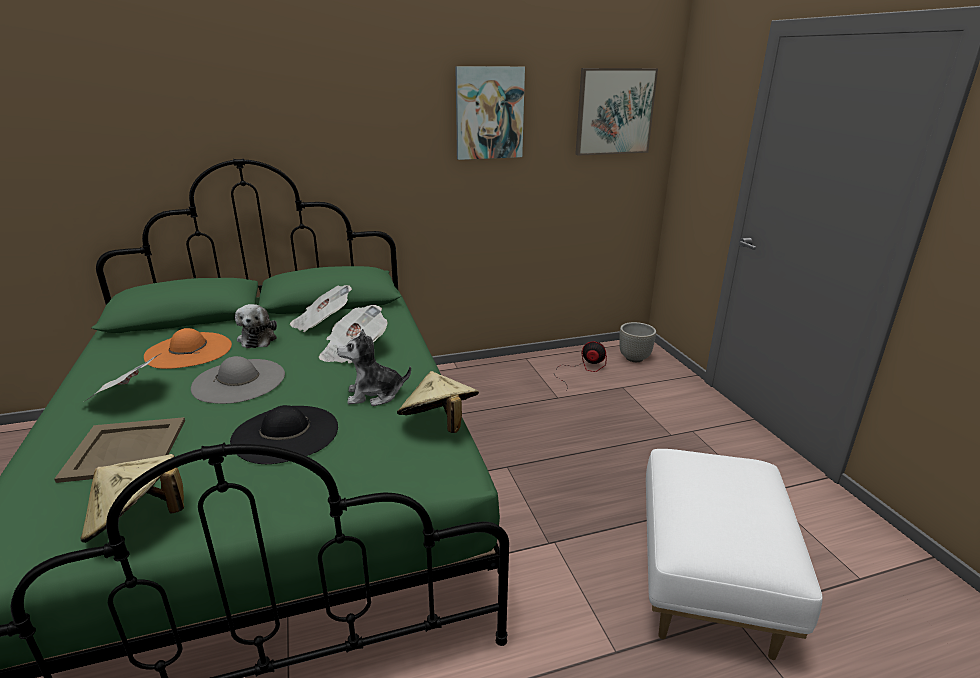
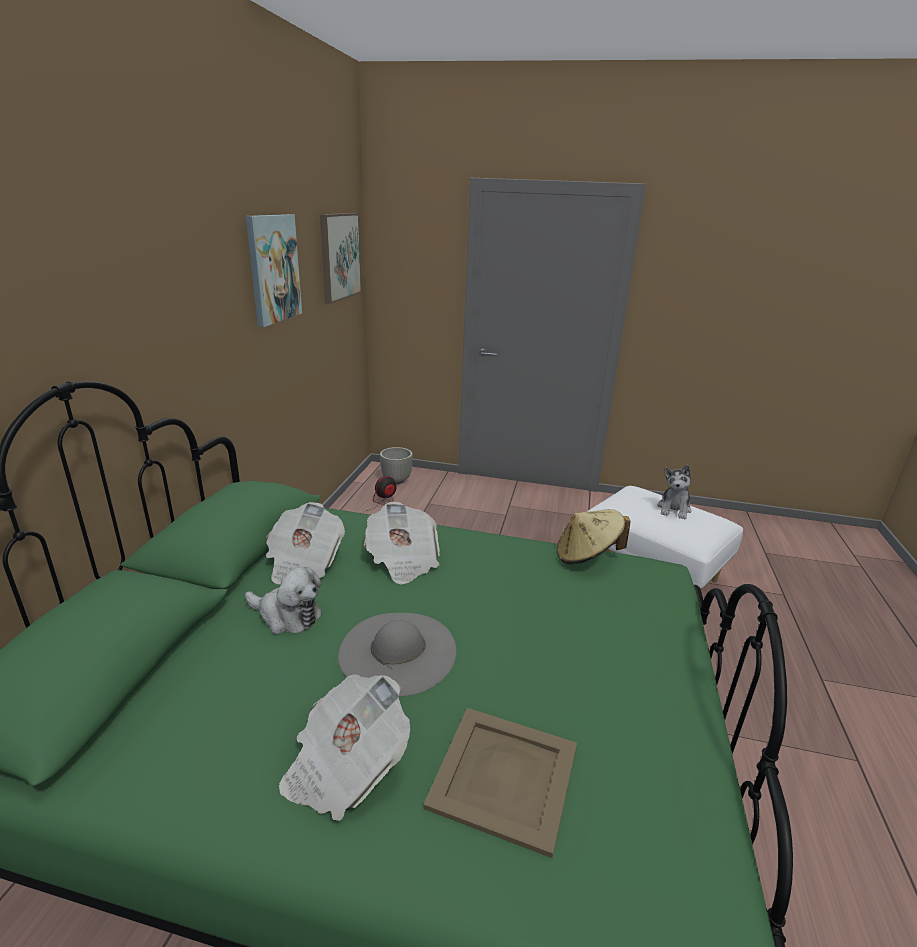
camera: 60 degrees left, 0 degrees up
beige hat [80,454,184,543] -> none
orange hat [144,328,232,369] -> none
black hat [230,405,338,464] -> none
plush toy [337,329,411,406] -> plush toy moved to [657,465,692,519]

